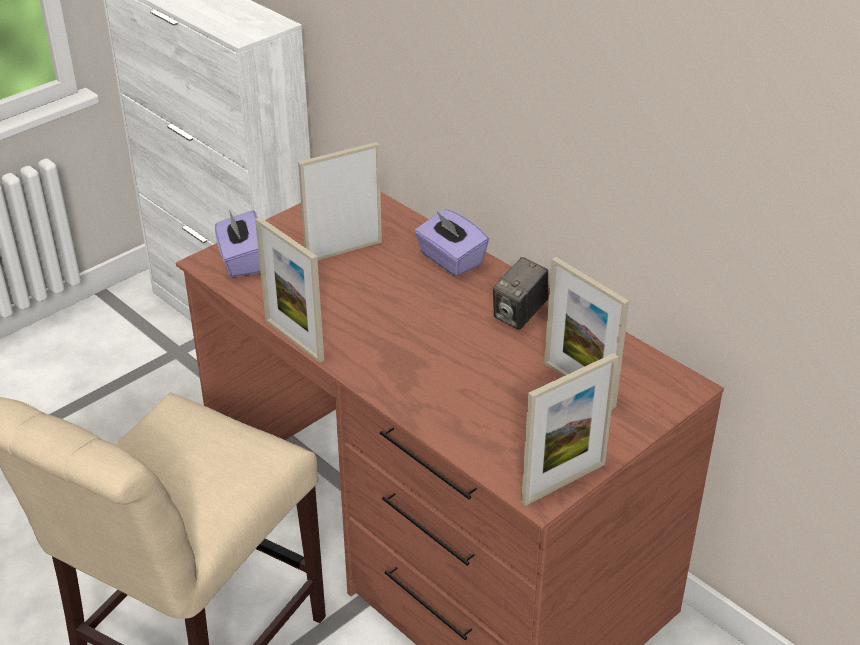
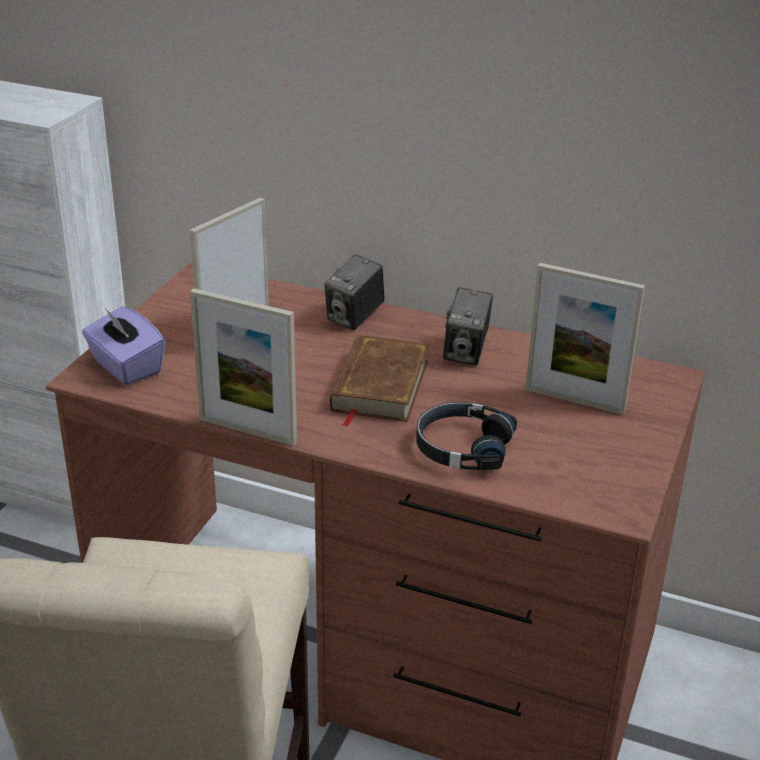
camera: 25 degrees left, 5 degrees down
purple tissue box [415,209,489,276] -> camera [325,254,384,330]
picture frame [521,353,618,506] -> none
none -> brown book [330,335,429,427]
none -> black headphones [416,402,517,470]

